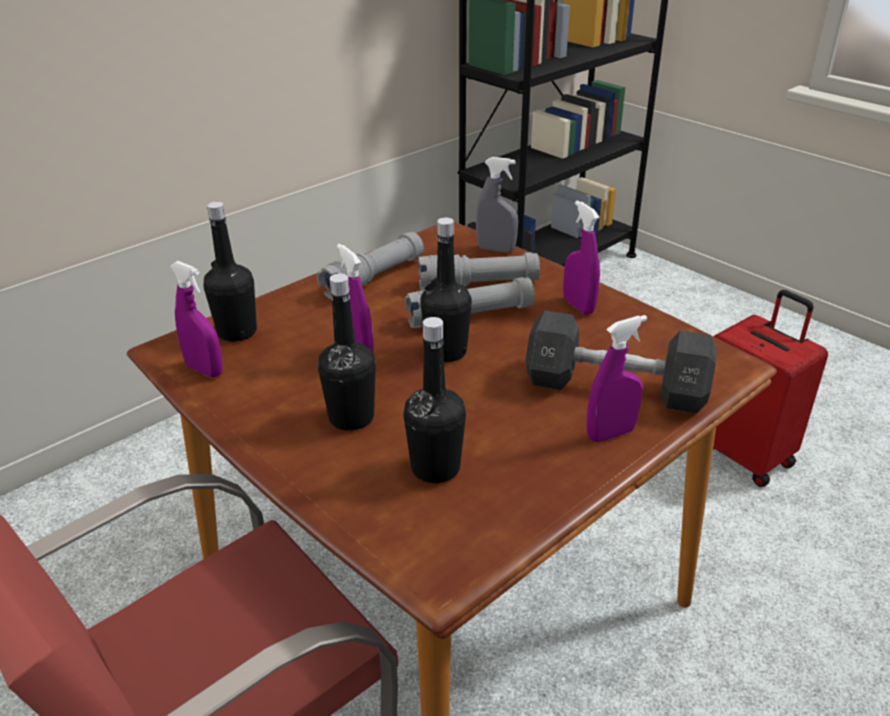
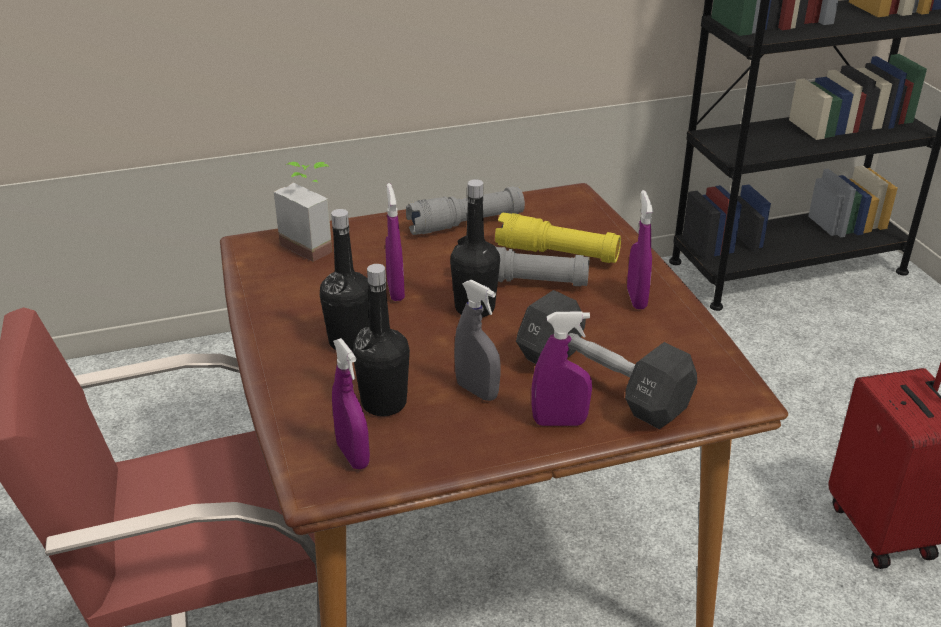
camera: 25 degrees right, 0 degrees up
purple spray bottle [170,261,223,377] -> purple spray bottle moved to [332,338,370,469]
black bottle [204,202,257,342] -> potted plant [274,162,332,262]
grey flashlight [418,252,540,289] -> yellow flashlight [495,213,621,263]
grey spray bottle [476,157,518,252] -> grey spray bottle moved to [454,280,501,401]

